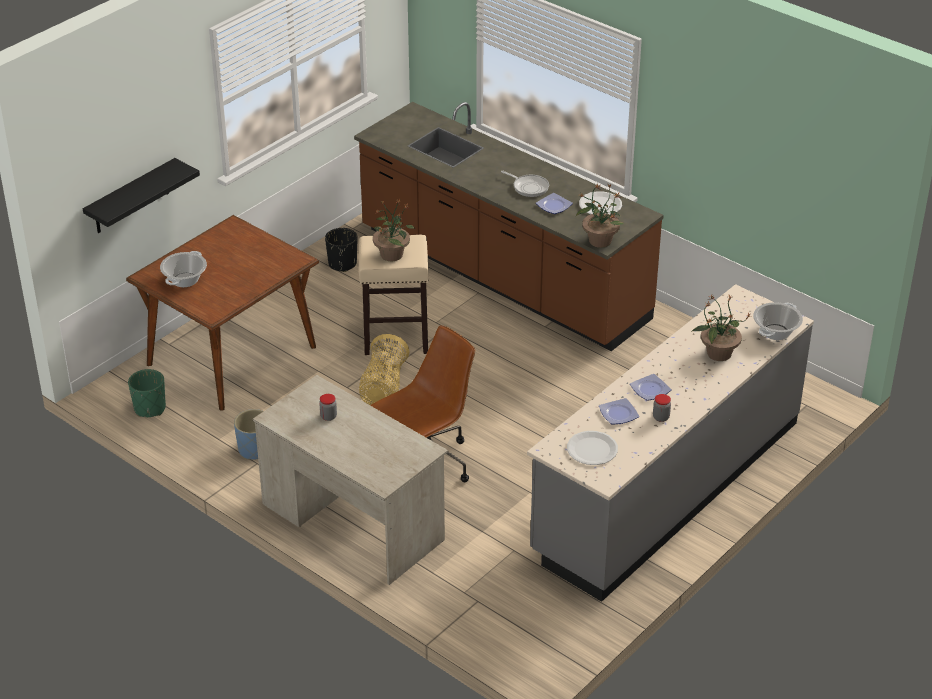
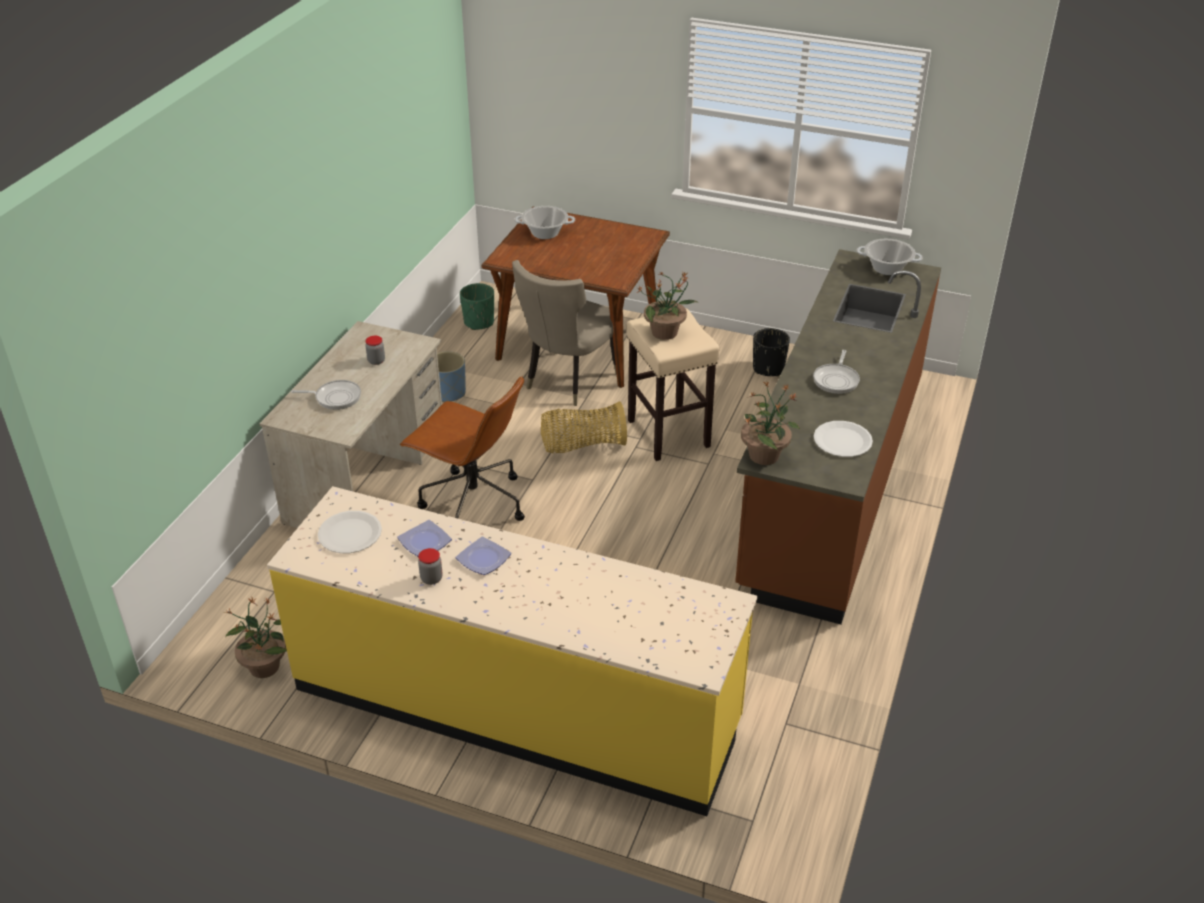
camera: 70 degrees right, 0 degrees up
black shelf [83,158,200,233] -> none
grey counter [527,284,814,602] -> yellow counter [267,486,757,816]
plate [536,193,573,214] -> none
potted plant [691,295,751,361] -> potted plant moved to [224,597,287,678]
cooking pot [753,302,803,340] -> cooking pot moved to [856,239,923,275]
none -> frying pan [291,380,361,410]
none -> beige chair [512,260,624,406]

